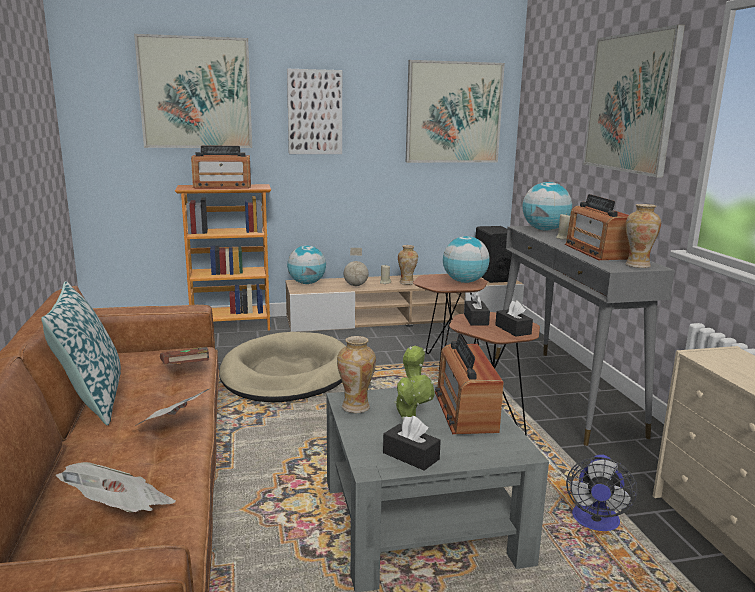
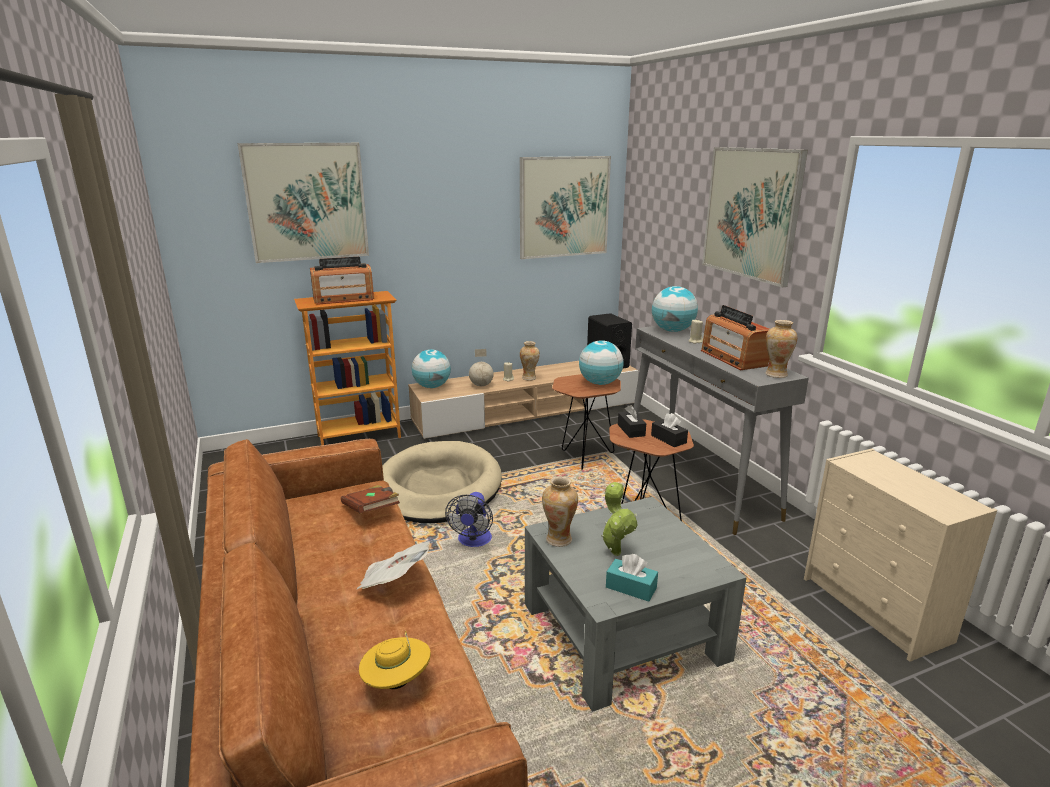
camera: 10 degrees left, 5 degrees up
pillow [41,281,121,426] -> none
newspaper [56,462,176,513] -> yellow hat [359,631,431,689]
picture [287,69,342,154] -> none
black tissue box [383,416,441,471] -> turquoise tissue box [606,554,658,602]
radio [435,334,504,434] -> none
fan [566,455,638,531] -> fan moved to [445,492,493,547]

